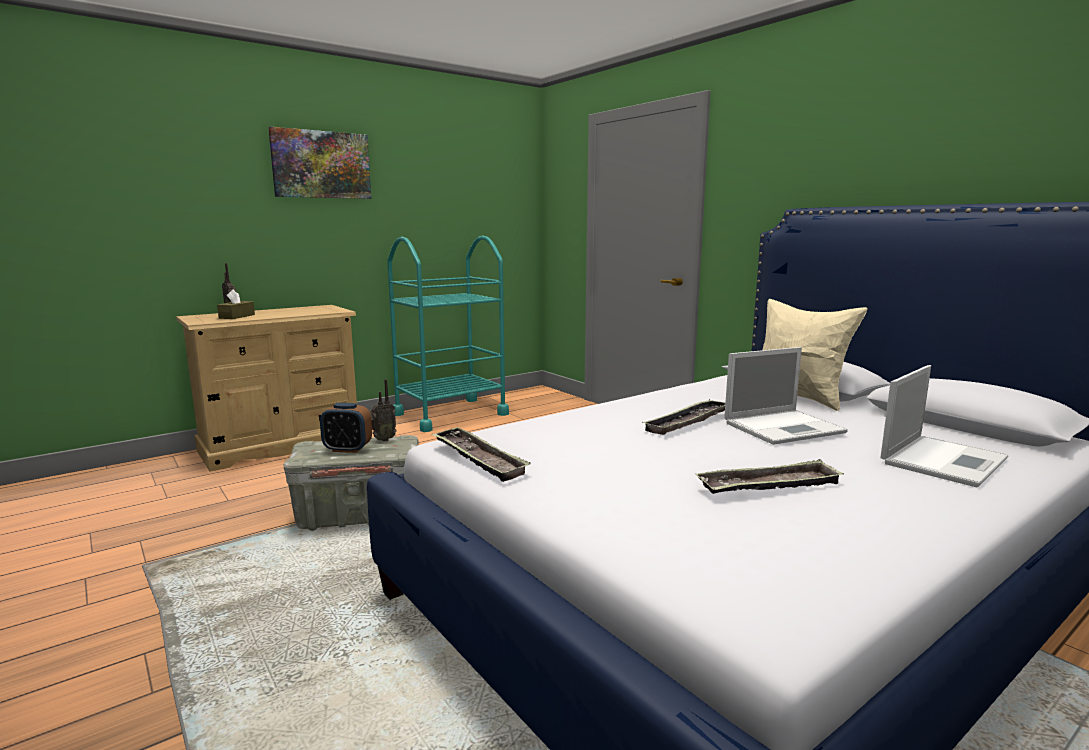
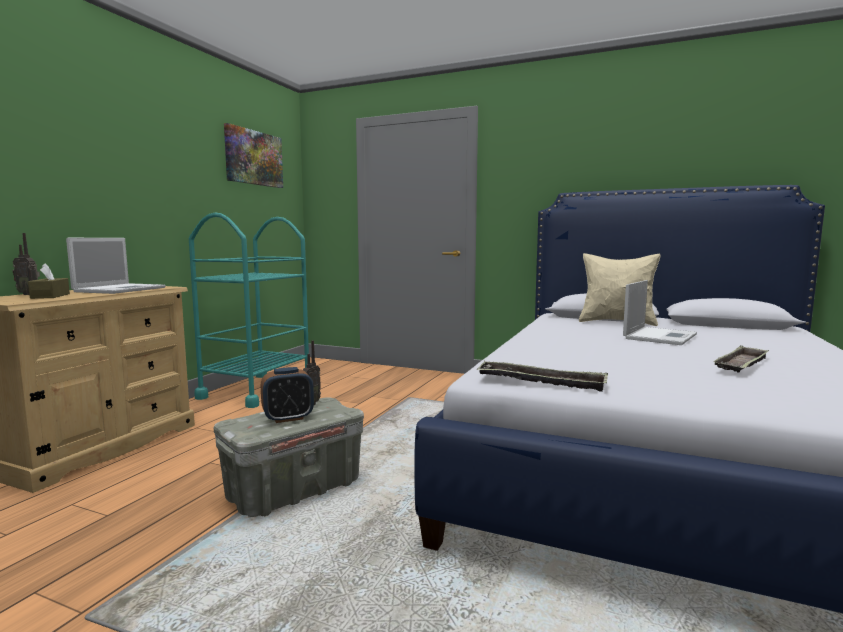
camera: 30 degrees left, 5 degrees down
picture [268,126,371,199] -> picture moved to [224,123,283,188]
tray [642,399,725,435] -> none
laptop [880,365,1008,487] -> laptop moved to [66,238,166,294]

